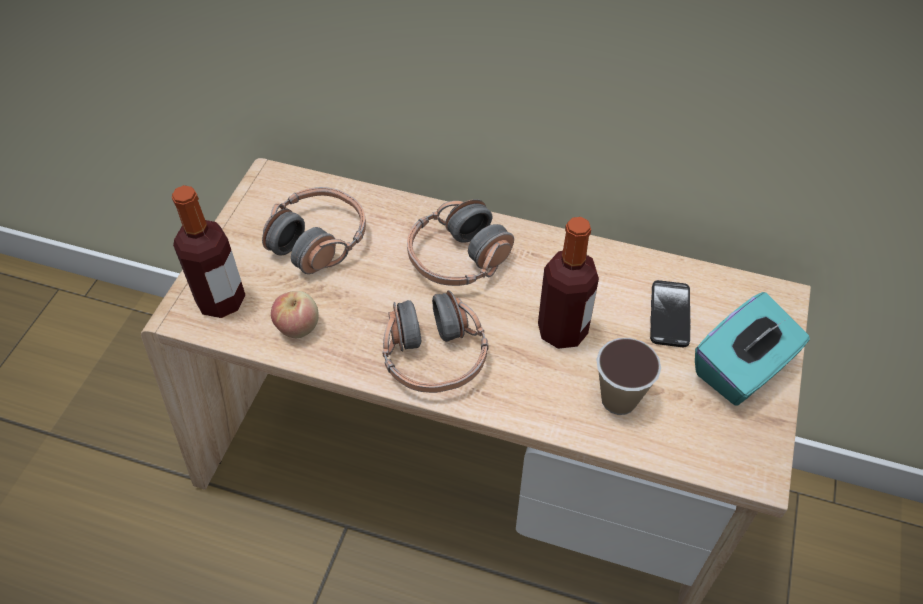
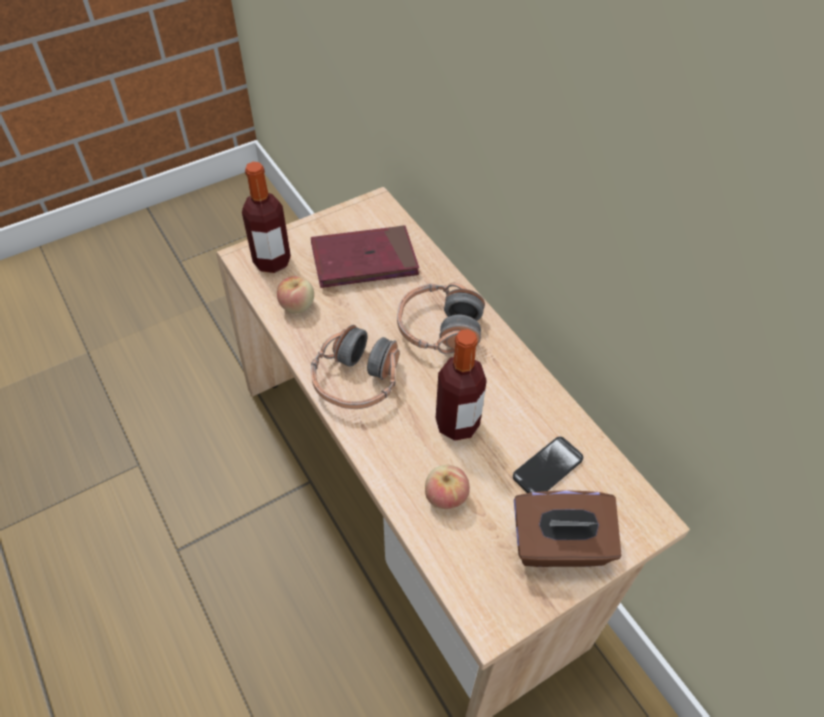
camera: 40 degrees right, 0 degrees up
headphones [262,187,366,274] -> red book [311,225,419,288]
cup [596,338,661,415] -> apple [425,465,470,509]
turquoise tissue box [695,292,810,406] -> brown tissue box [514,490,621,567]

